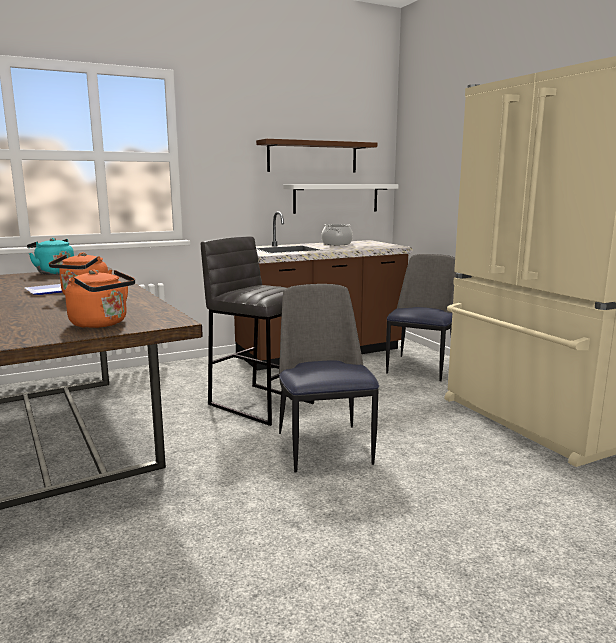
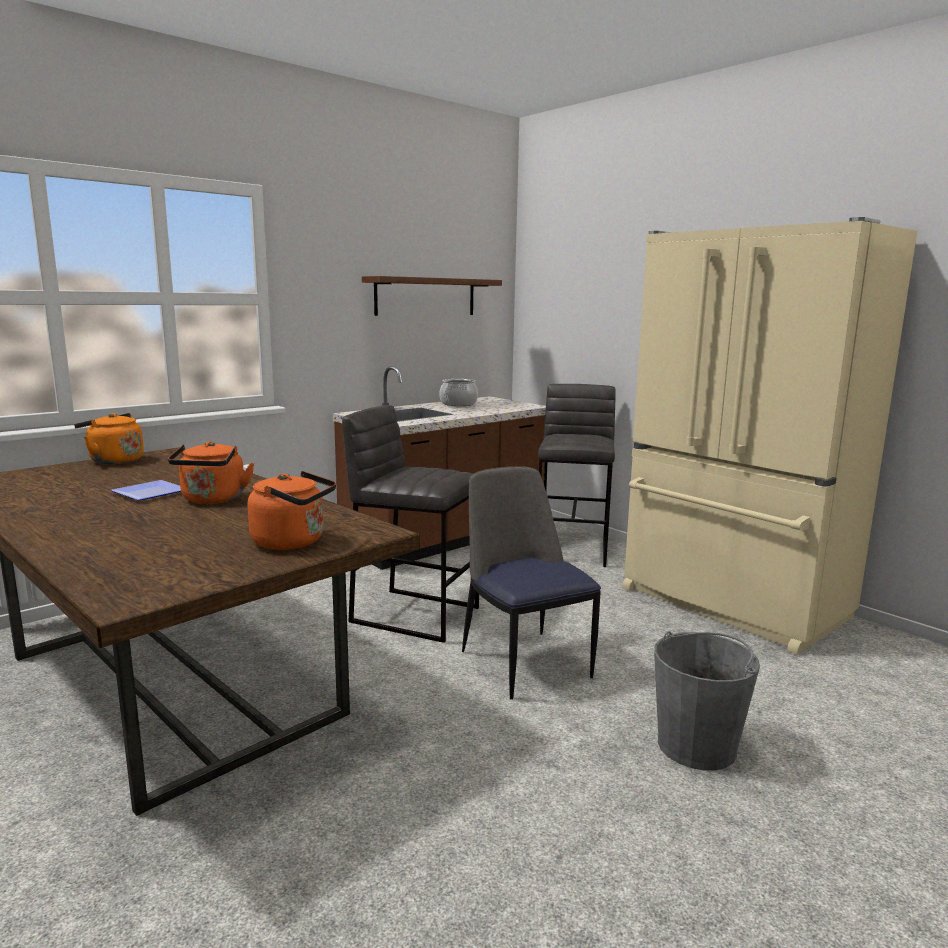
camera: 15 degrees left, 0 degrees up
turquoise kettle [27,238,74,275] -> orange kettle [74,413,144,465]
white shelf [283,184,398,214] -> none
chair [386,254,457,381] -> grey stool [538,384,616,567]
none -> grey bucket [654,631,760,770]

